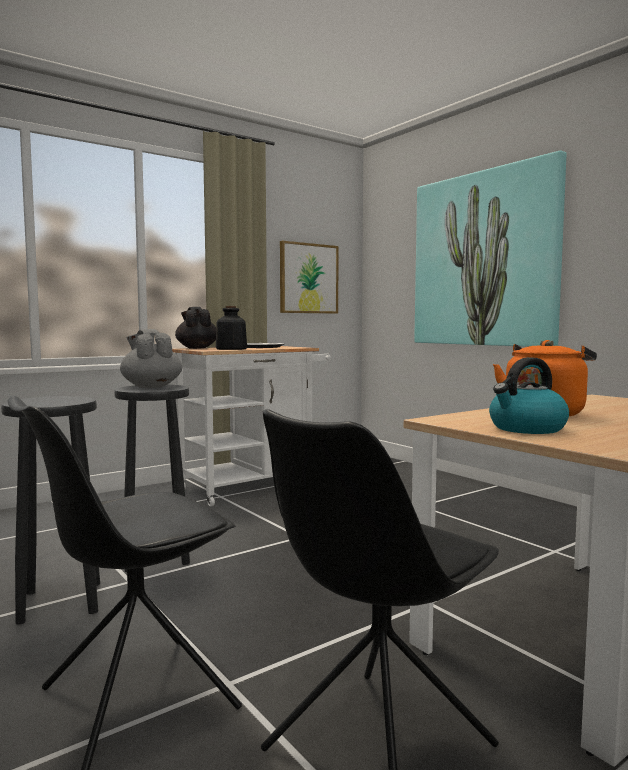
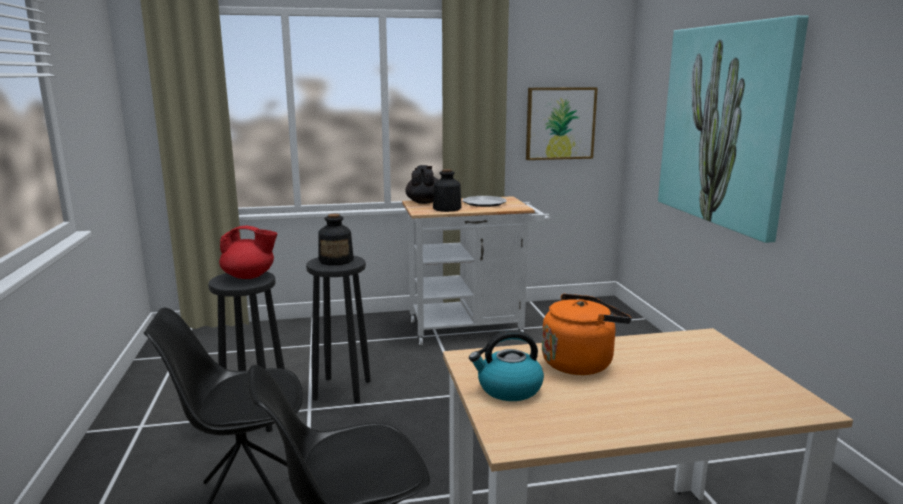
camera: 25 degrees right, 10 degrees up
grey teapot [120,329,182,388] -> bottle [318,214,354,265]
none -> red teapot [219,226,277,279]

